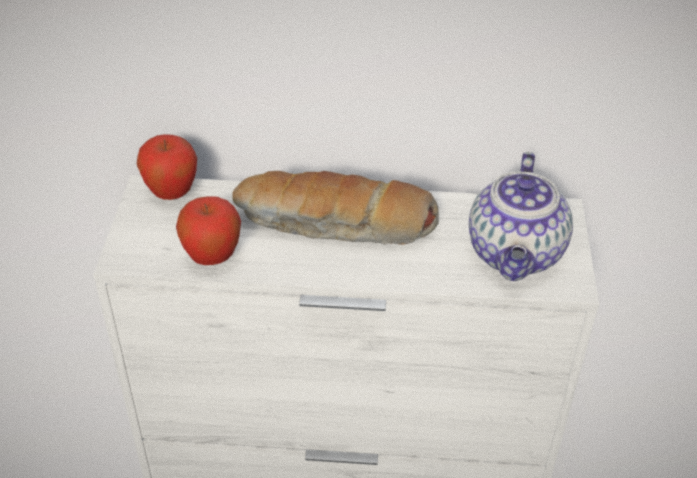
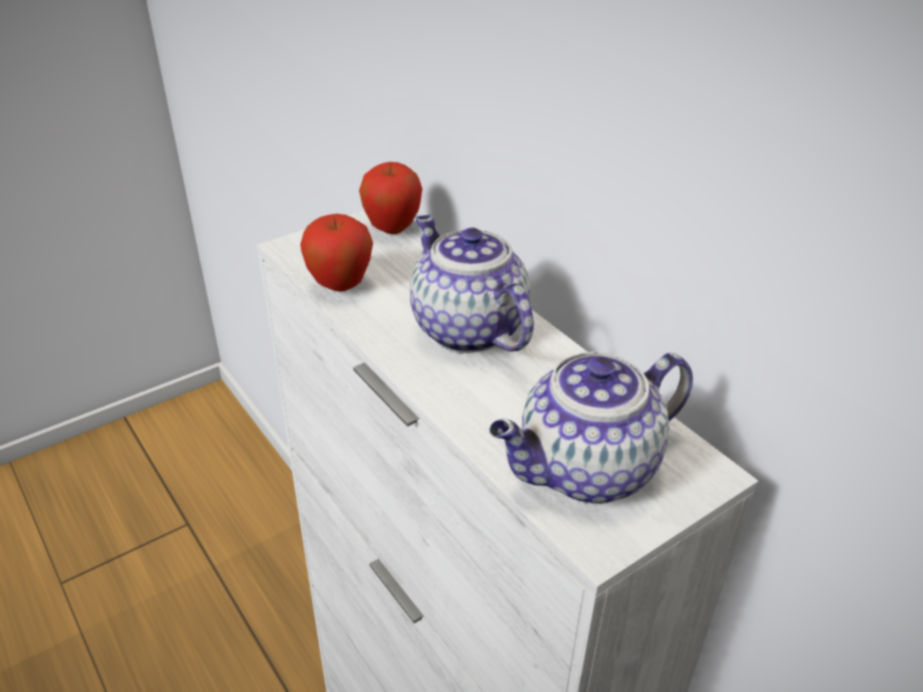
camera: 50 degrees right, 5 degrees down
bread [232,171,439,245] -> teapot [410,215,534,353]

